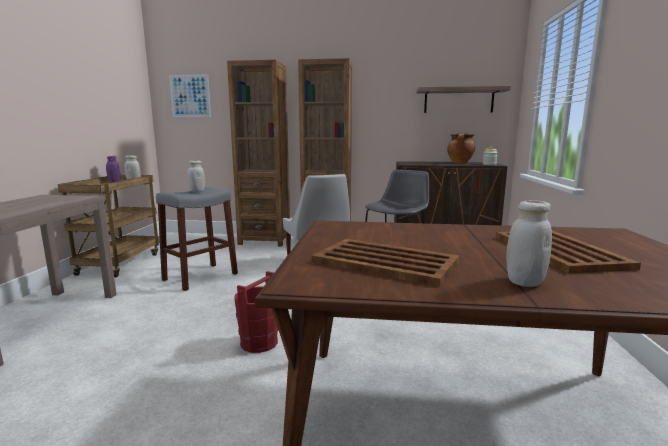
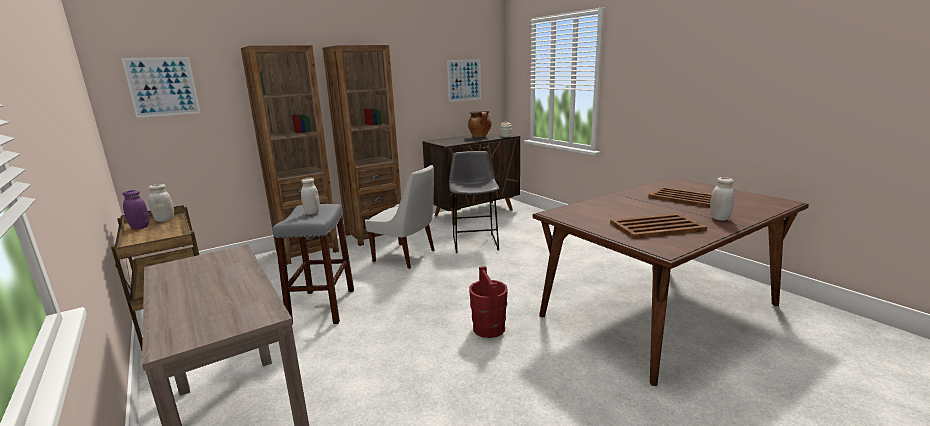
camera: 40 degrees left, 5 degrees up
shelf [417,86,511,113] -> picture [447,59,481,102]

